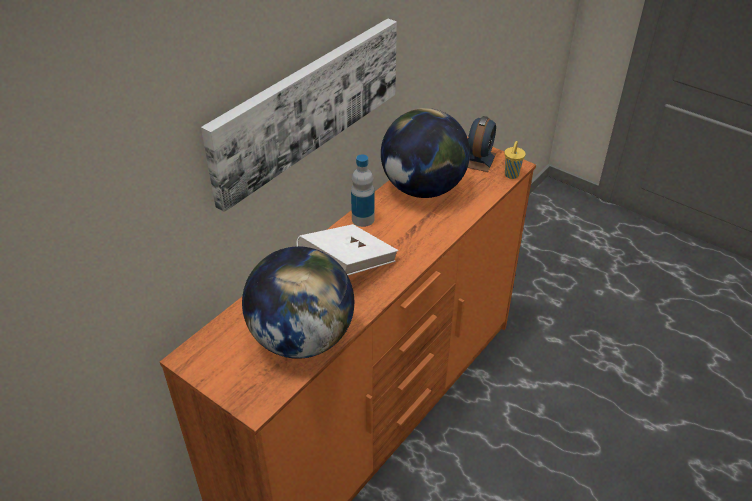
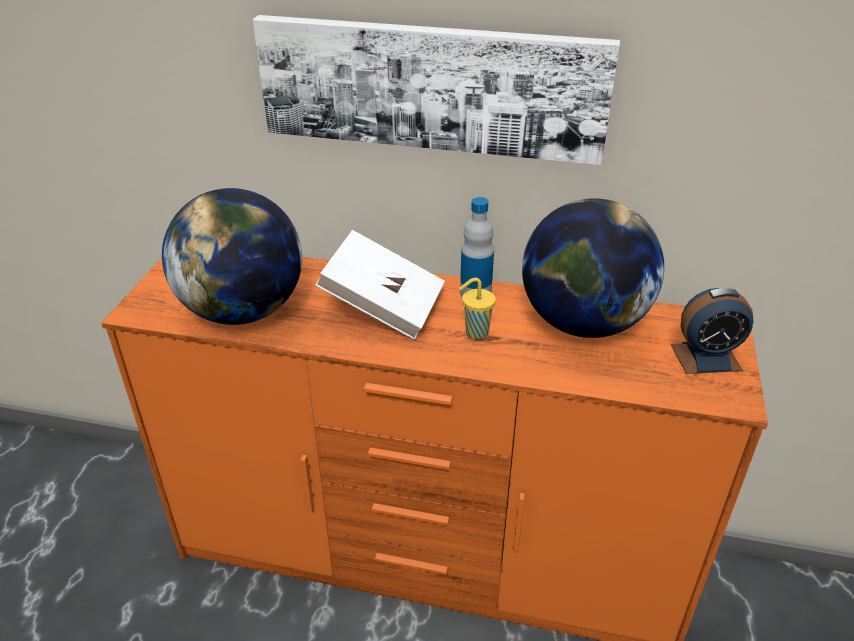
camera: 65 degrees right, 5 degrees down
yellow cup [504,141,526,179] -> yellow cup moved to [459,278,496,340]

